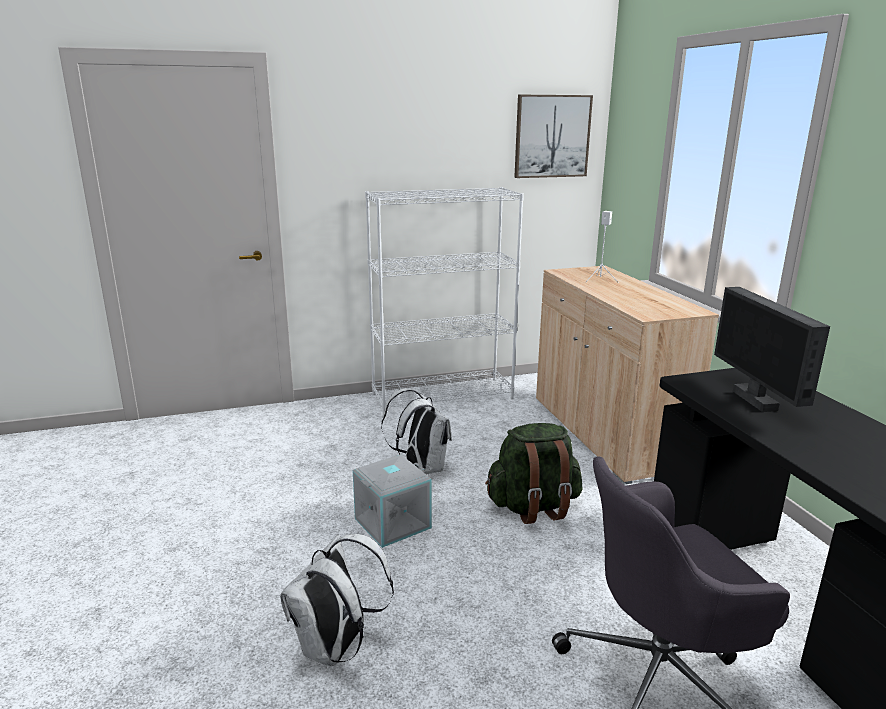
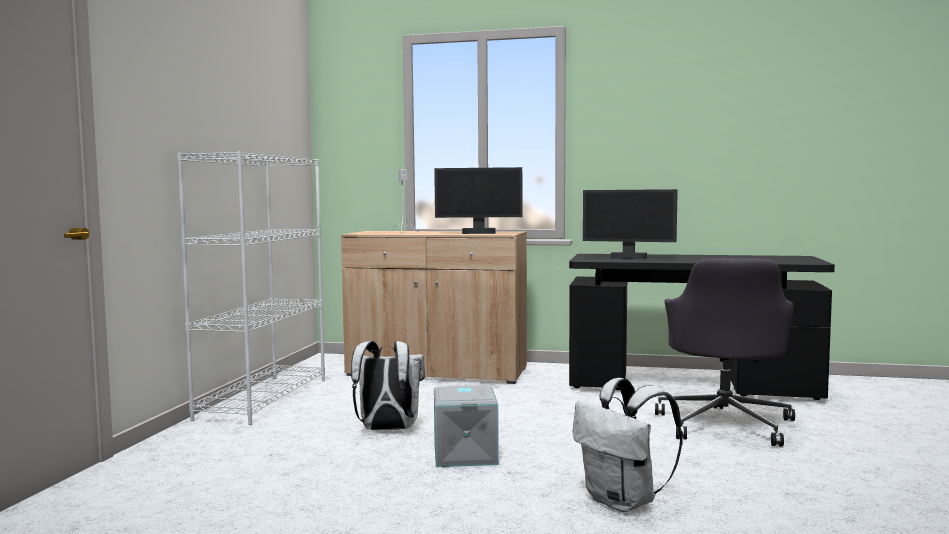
camera: 60 degrees left, 15 degrees down
green backpack [485,423,582,524] -> none
picture [514,95,593,178] -> none
none -> monitor [434,167,522,234]

